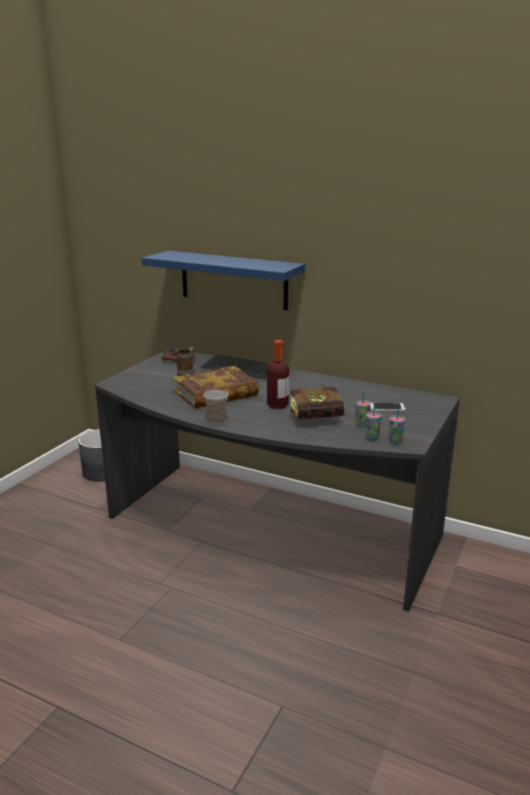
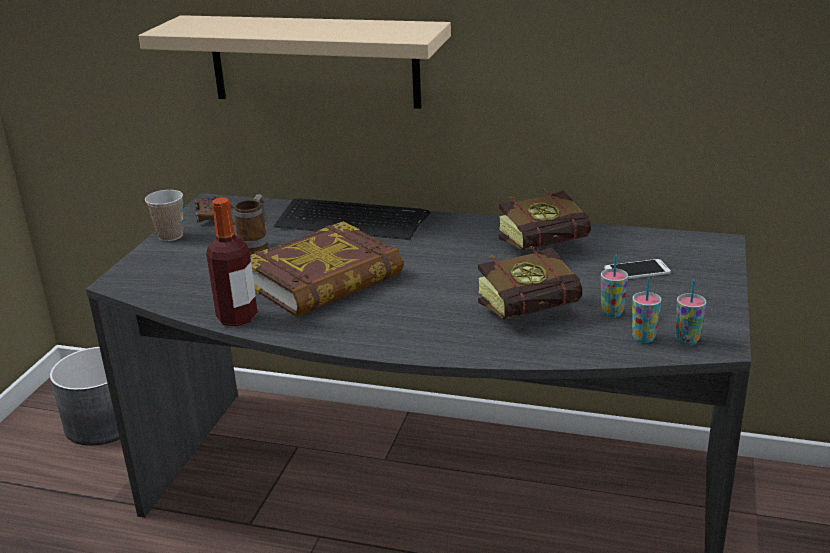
camera: 10 degrees left, 5 degrees up
blue shelf [142,251,305,310] -> beige shelf [139,15,451,109]
cup [204,390,228,424] -> cup moved to [145,190,184,241]
bottle [267,340,289,409] -> bottle moved to [206,197,258,326]
none -> book [499,189,591,250]

